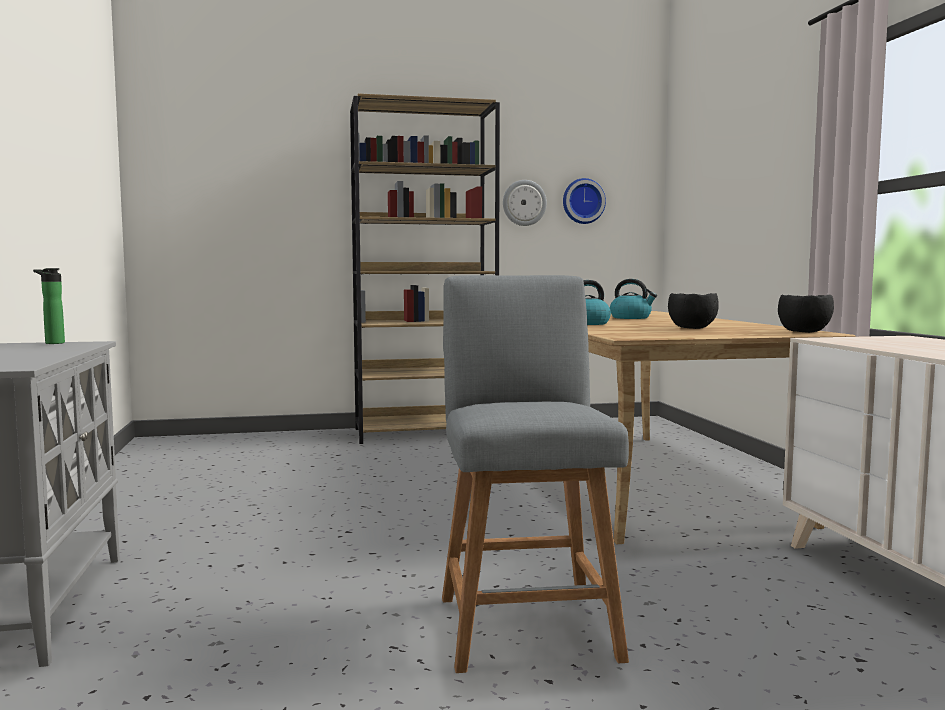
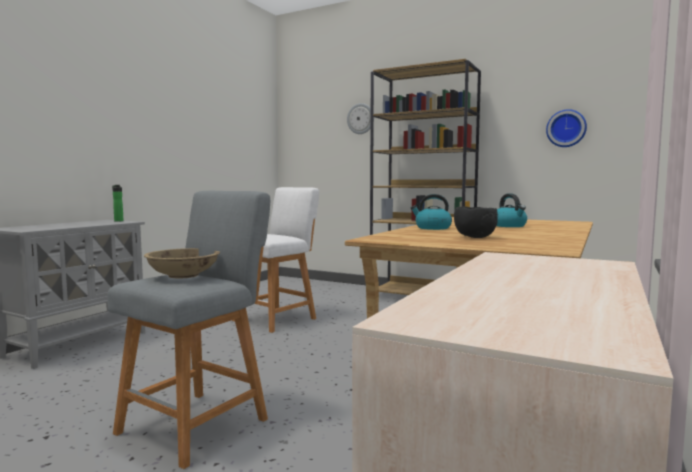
camera: 40 degrees right, 0 degrees up
wall clock [503,180,547,226] -> wall clock moved to [347,103,371,134]
black bowl [778,295,834,333] -> none
none -> beige bowl [144,248,220,278]
none -> white stool [232,187,319,333]

